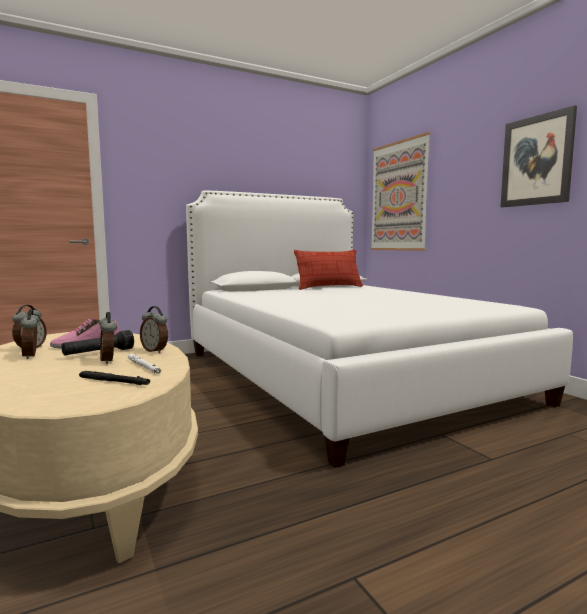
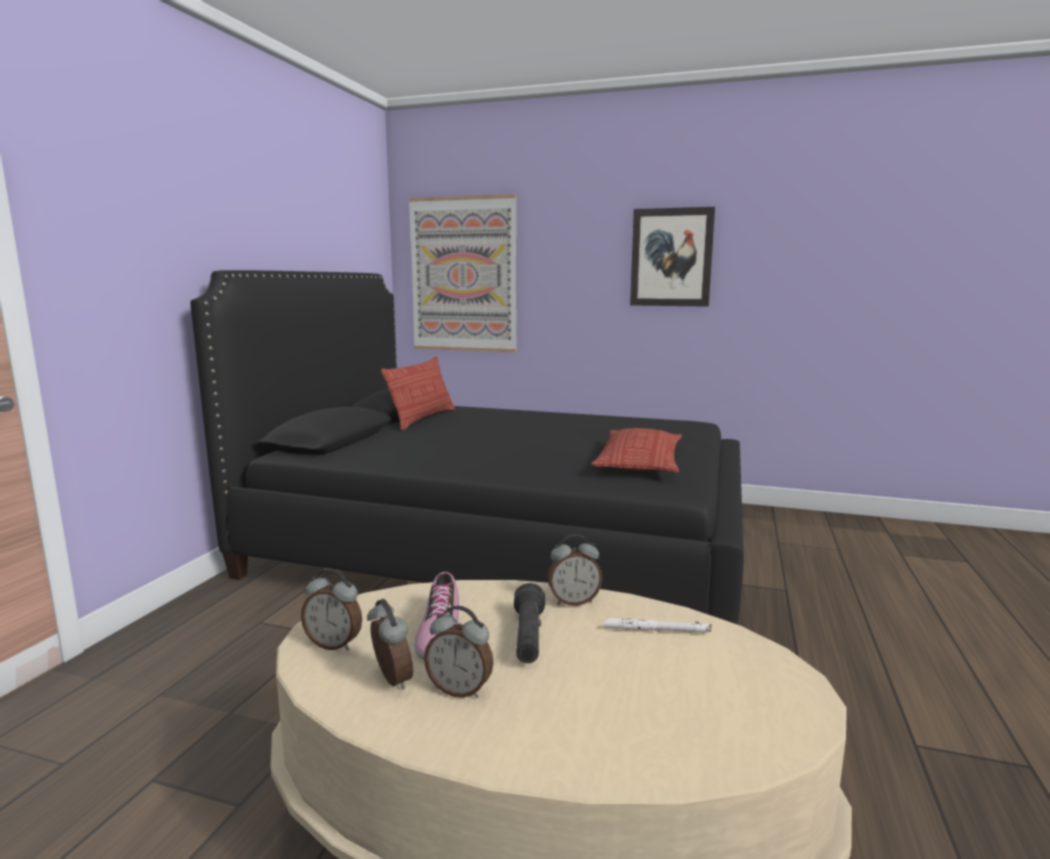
camera: 45 degrees left, 5 degrees up
black flashlight [79,371,150,385] -> none
alarm clock [99,312,117,364] -> alarm clock moved to [301,569,362,650]
white bed [186,190,573,468] -> black bed [190,270,744,625]
none -> pillow [591,428,682,473]

